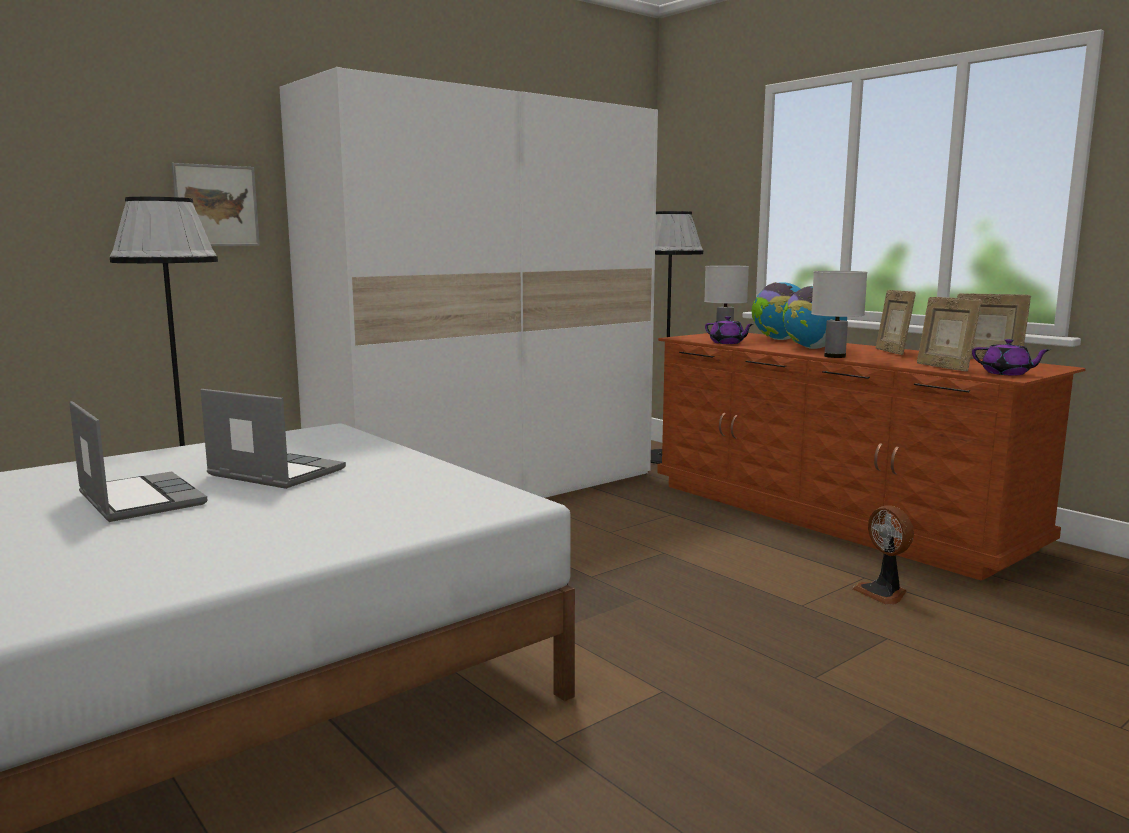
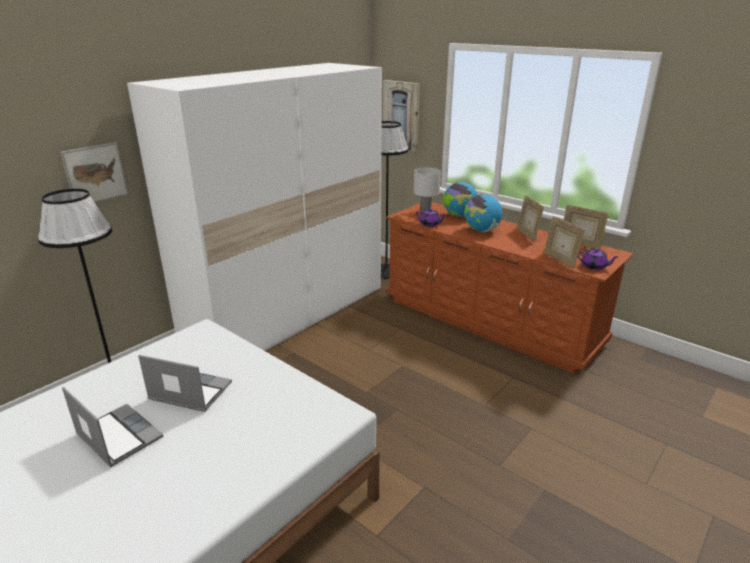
camera: 10 degrees left, 15 degrees up
white table lamp [811,271,868,358] -> none
fan [852,506,914,605] -> none
none -> picture [383,80,420,151]

